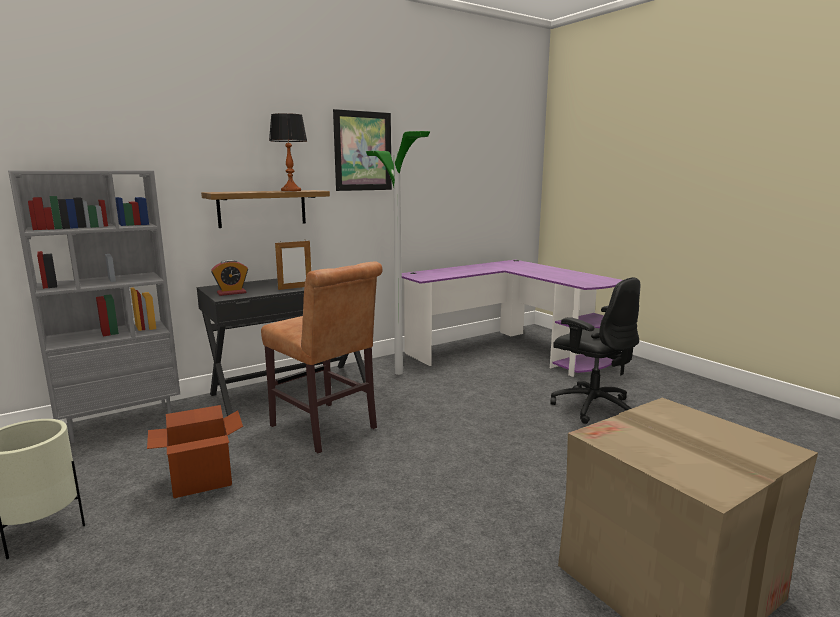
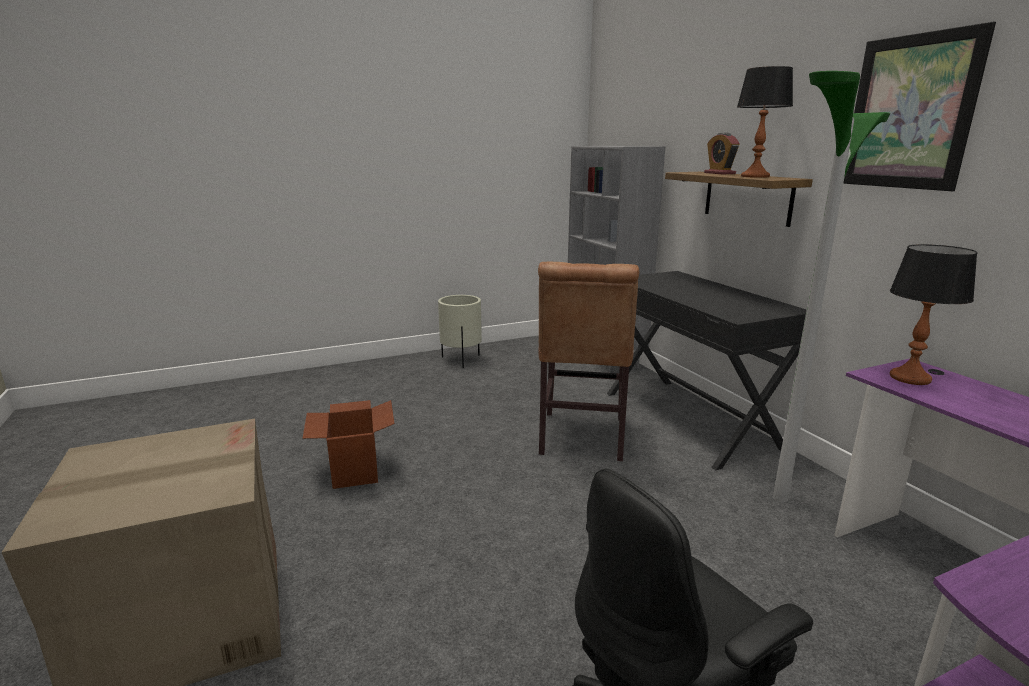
camera: 100 degrees right, 5 degrees up
cardboard box [147,405,243,498] -> cardboard box moved to [303,400,395,489]
alarm clock [211,260,248,296] -> alarm clock moved to [704,133,740,174]
brown chair [261,261,383,453] -> brown chair turned 45 degrees counterclockwise [538,262,639,461]
picture frame [275,239,311,290] -> none
none -> table lamp [890,244,978,385]

